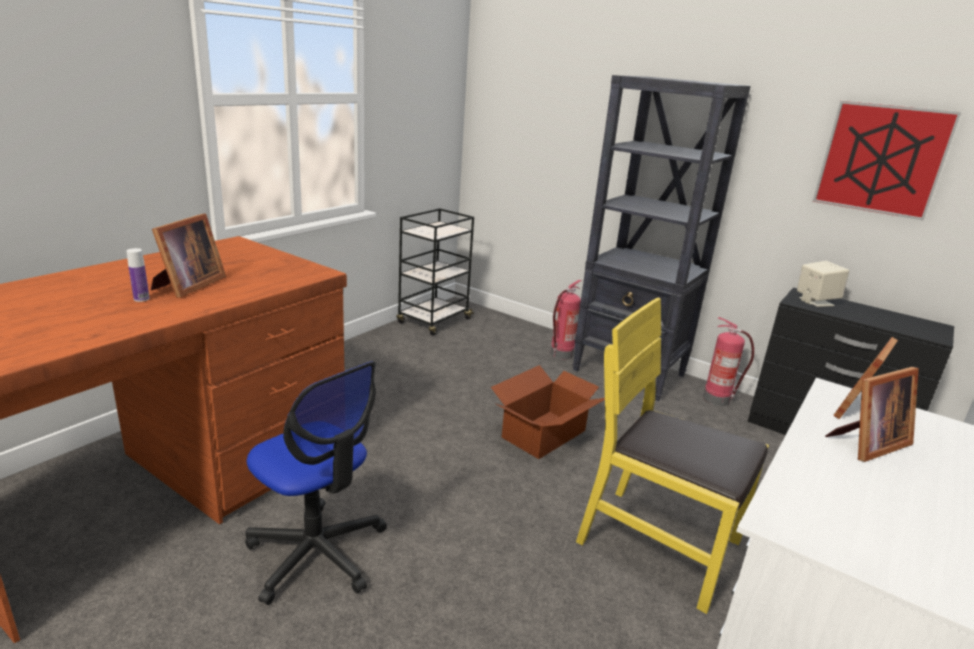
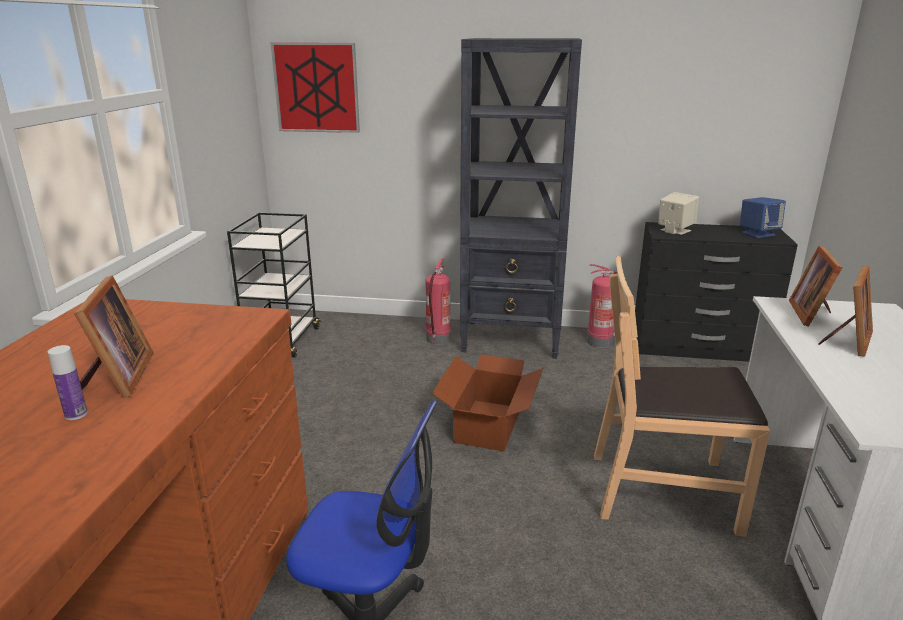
camera: 25 degrees left, 0 degrees up
yellow chair [576,298,769,614] -> brown chair [594,256,770,537]
picture [813,101,962,221] -> picture moved to [271,43,360,133]
none -> blue speaker [740,197,786,238]

